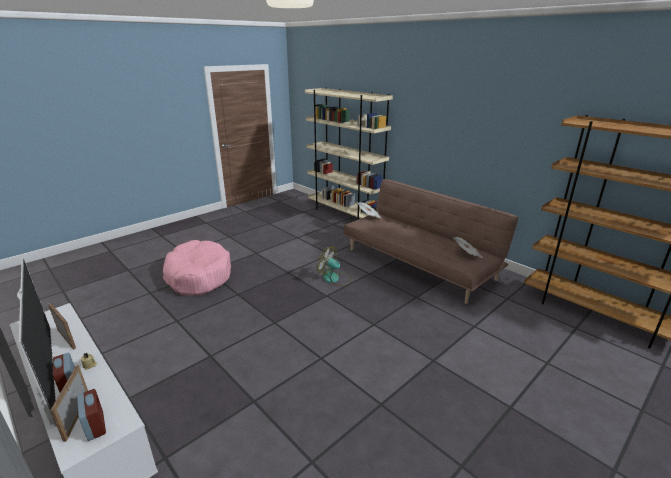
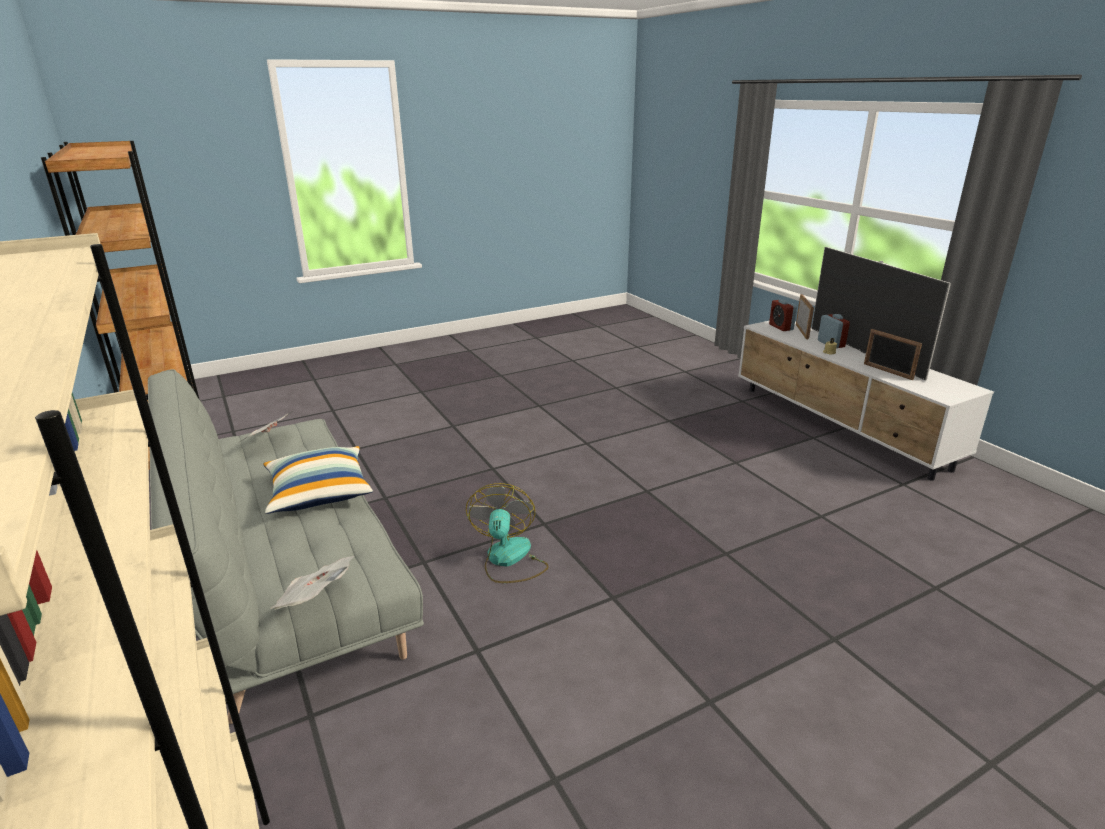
camera: 165 degrees left, 0 degrees up
pink dog bed [163,240,231,295] -> none
fan [316,247,351,286] -> fan turned 135 degrees counterclockwise [466,483,549,583]
brown sofa [343,179,519,304] -> grey sofa [146,369,424,724]
none -> pillow [263,446,373,514]

